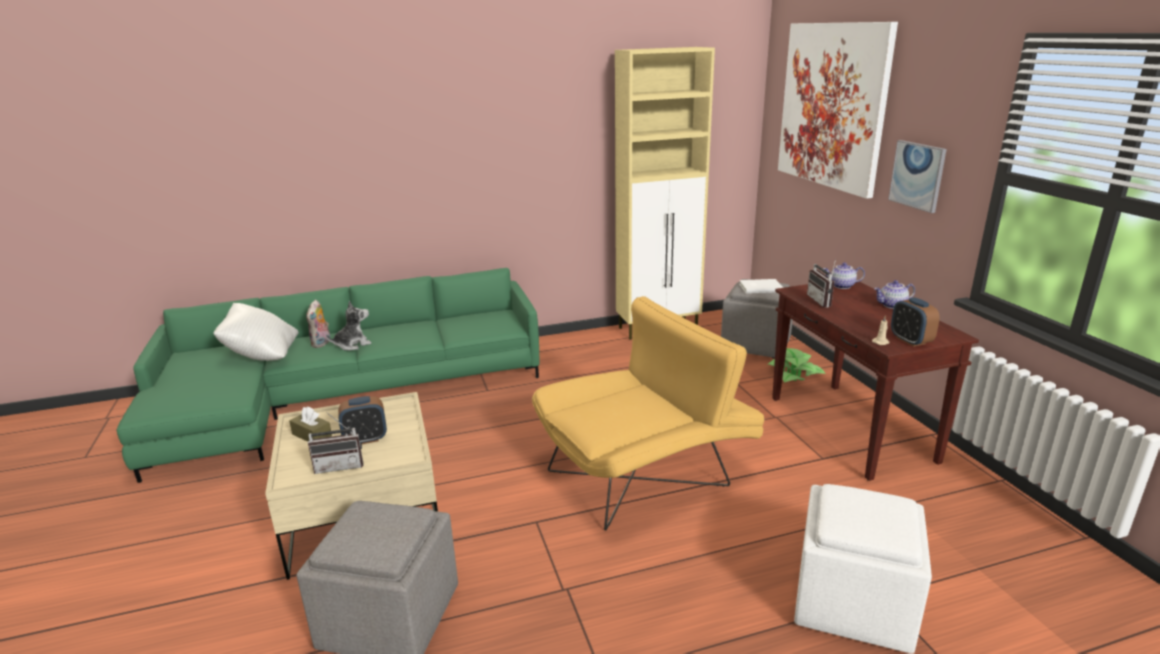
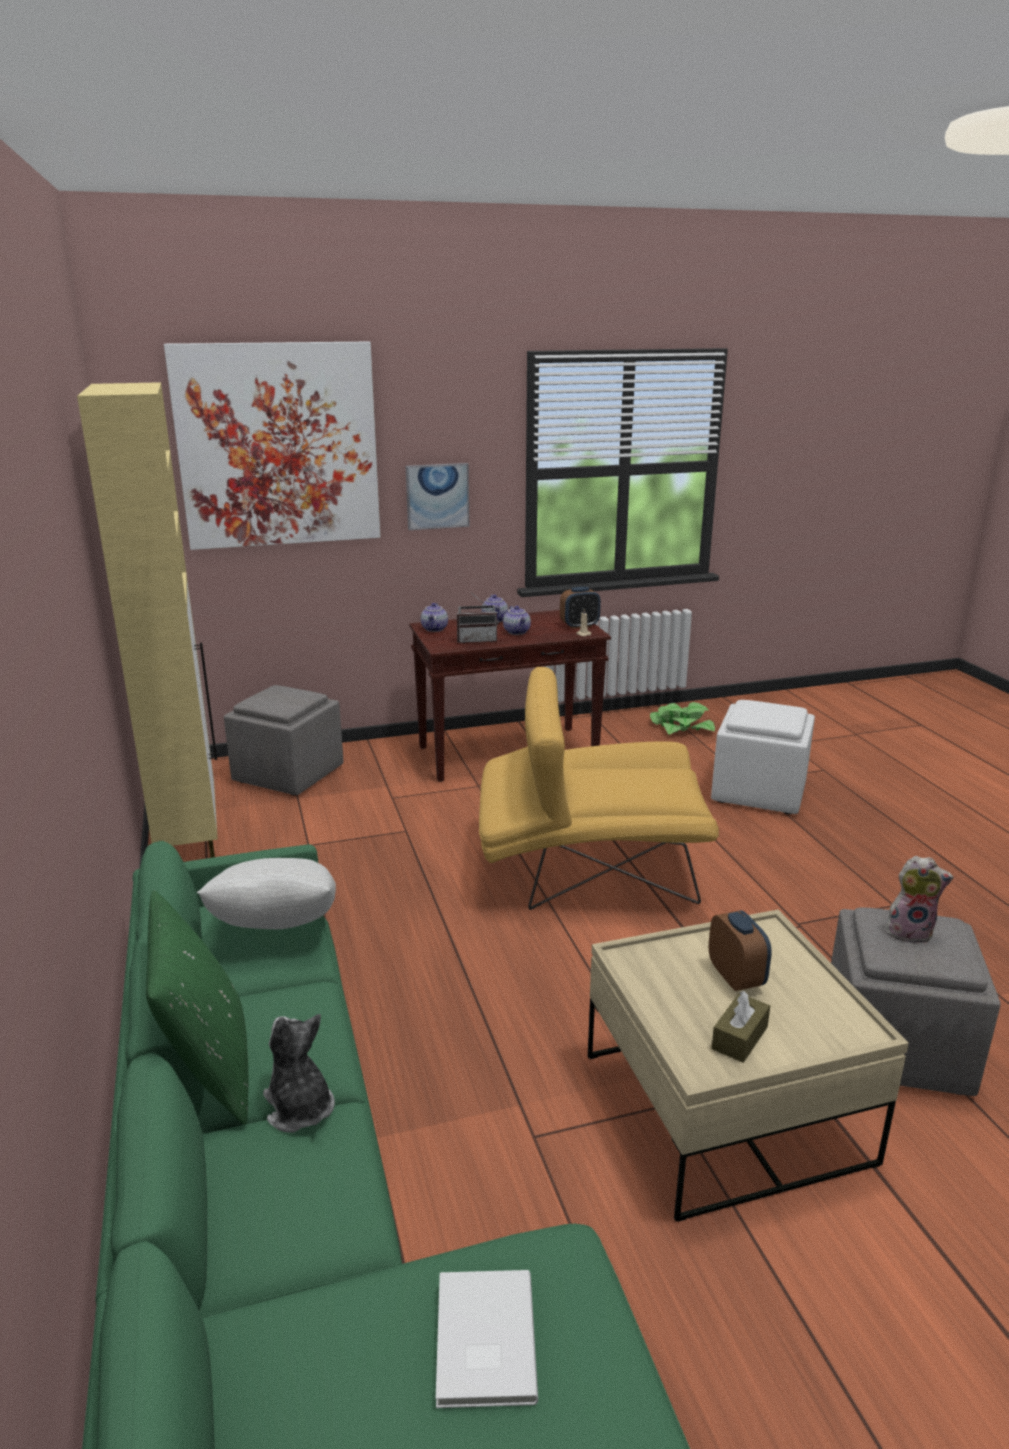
camera: 90 degrees left, 0 degrees up
white pillow [213,303,299,361] -> white pillow moved to [197,858,336,929]
plush toy [306,300,330,348] -> plush toy moved to [885,856,953,943]
radio [308,414,363,474] -> none
yellow armchair [532,296,765,531] -> yellow armchair turned 60 degrees counterclockwise [479,667,719,910]
white book [739,279,783,293] -> white book moved to [436,1270,538,1408]
potted plant [767,348,826,383] -> potted plant moved to [650,702,715,735]
none -> green pillow [146,890,248,1125]
none -> teapot [503,606,531,635]

